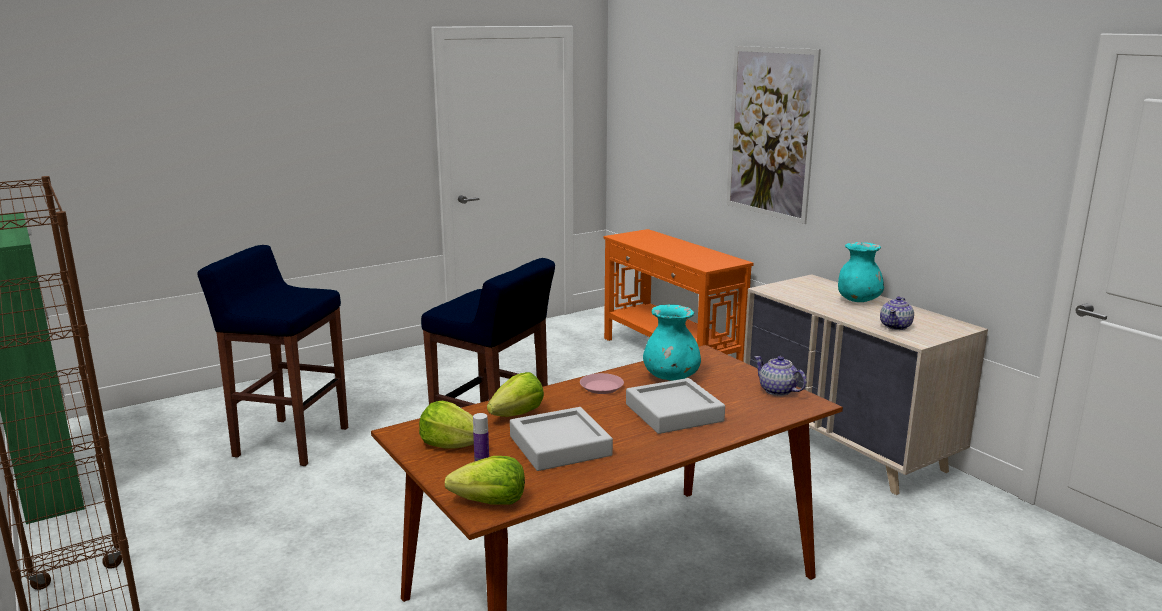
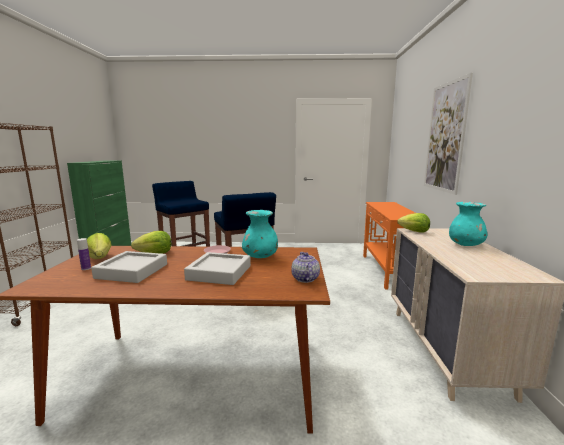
camera: 35 degrees right, 5 degrees down
lettuce [445,456,525,505] -> lettuce moved to [397,213,430,233]
teapot [880,297,914,330] -> none

